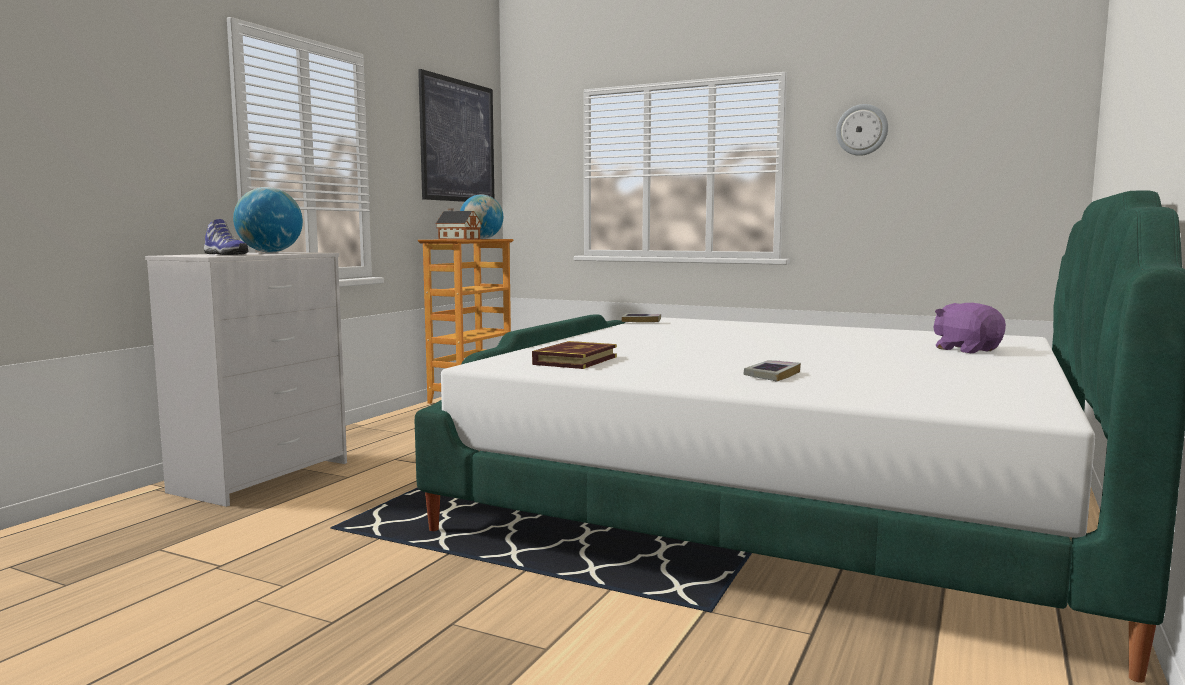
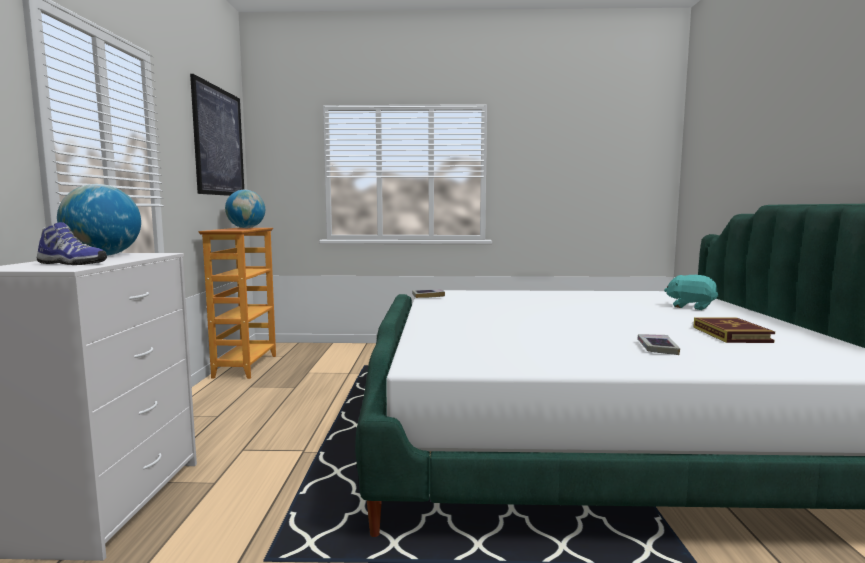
camera: 25 degrees left, 0 degrees up
toy house [435,208,482,240] -> none
book [532,341,617,369] -> book moved to [693,317,775,343]
wall clock [836,104,888,156] -> none
purple plush toy [933,303,1006,353] -> turquoise plush toy [664,275,718,310]

